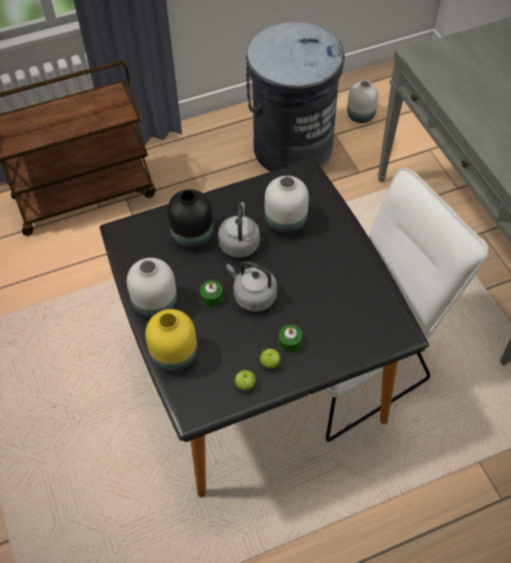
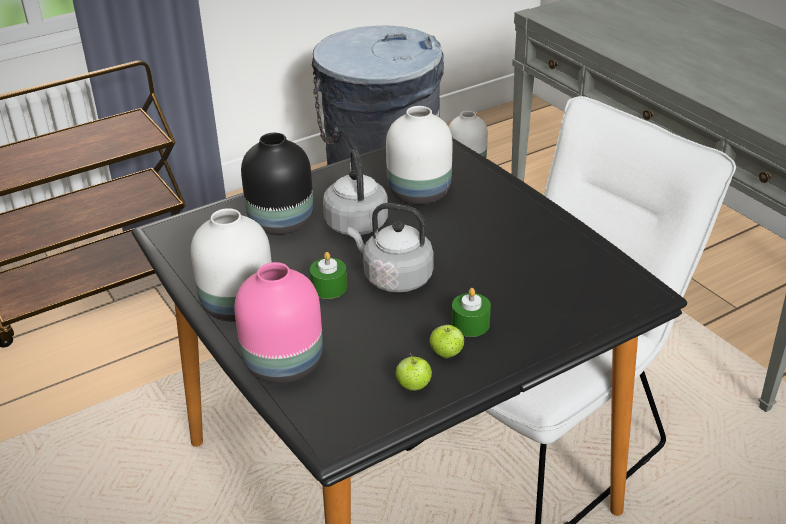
camera: 10 degrees left, 20 degrees down
yellow vase [145,309,197,372] -> pink vase [234,262,323,384]

